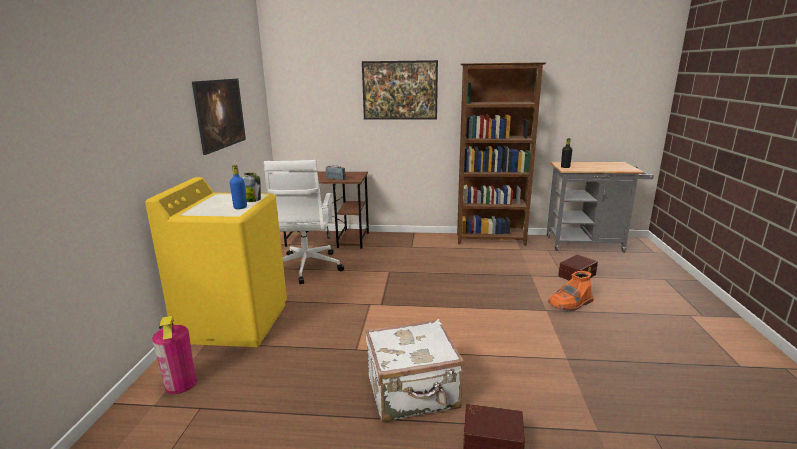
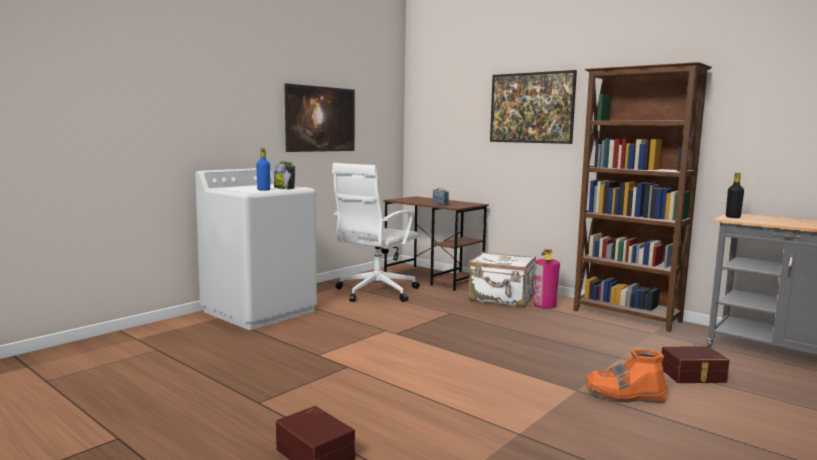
camera: 35 degrees right, 10 degrees down
yellow washing machine [145,177,287,347] -> white washing machine [195,168,317,330]
fire extinguisher [152,315,197,394] -> fire extinguisher moved to [534,248,560,309]
white suitcase [365,319,464,422] -> white suitcase moved to [468,252,536,307]

